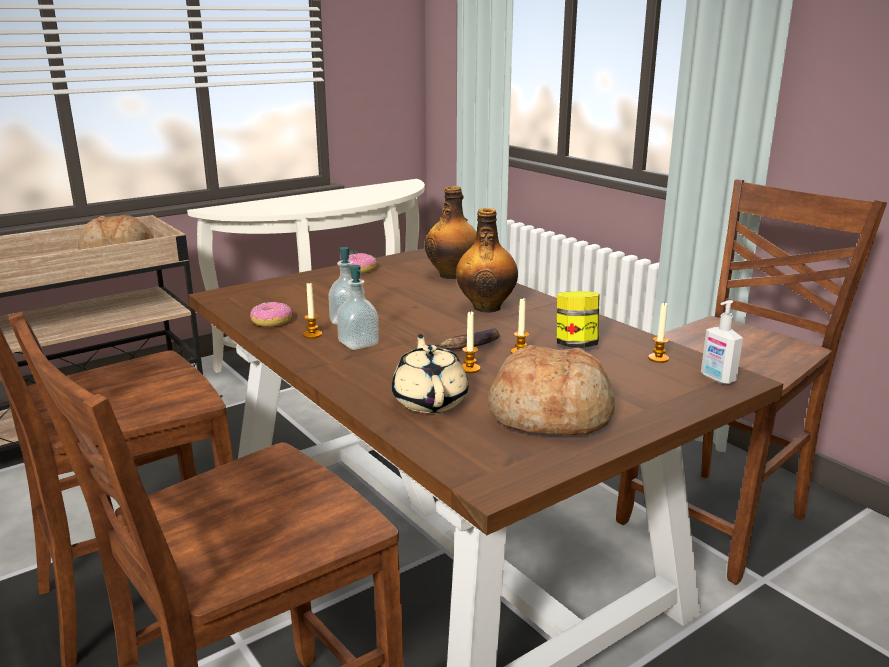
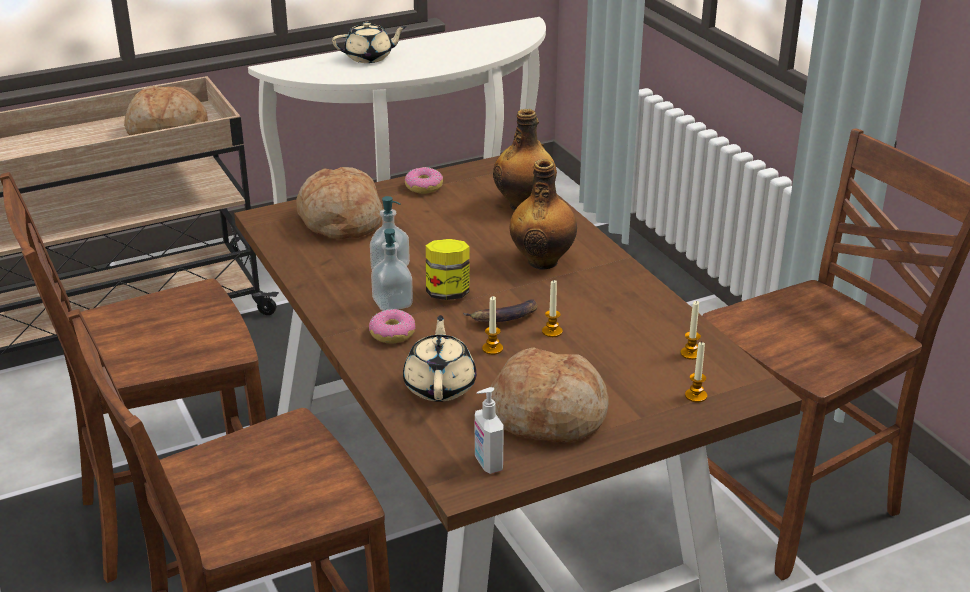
camera: 10 degrees right, 10 degrees up
donut [250,302,292,327] -> donut moved to [369,309,415,344]
candle [303,283,322,338] -> candle moved to [685,342,707,403]
jar [557,291,599,348] -> jar moved to [426,239,469,300]
soap dispenser [701,300,743,384] -> soap dispenser moved to [475,387,504,474]
none -> bread [296,167,383,240]
none -> beige teapot [332,22,407,63]

